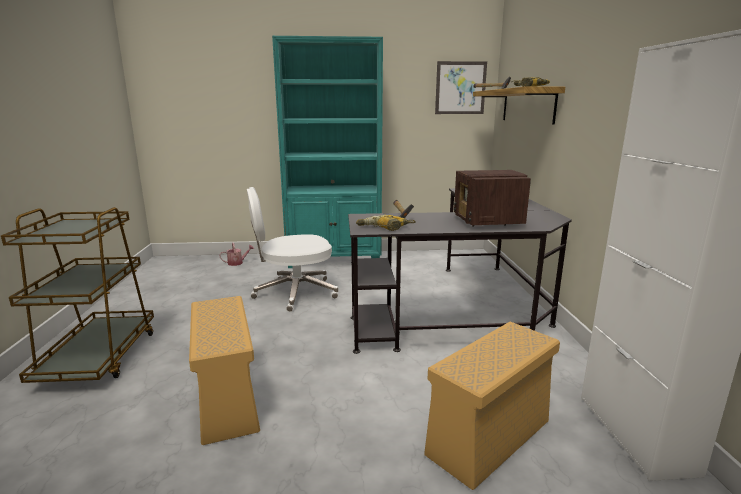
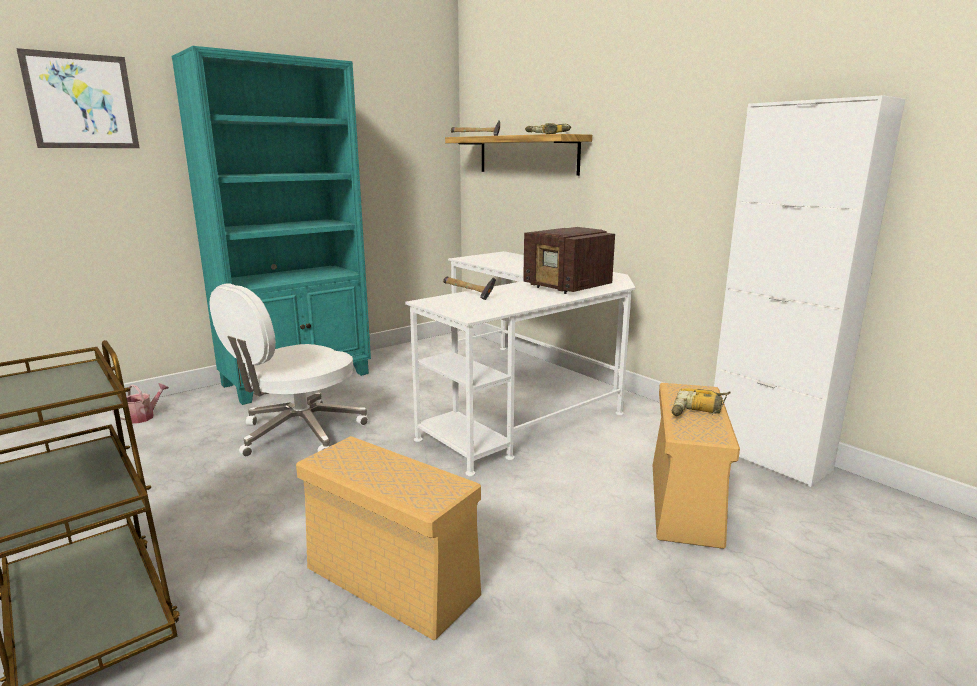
camera: 35 degrees left, 0 degrees up
black desk [348,188,572,354] -> white desk [405,251,636,476]
power drill [356,215,416,231] -> power drill moved to [672,388,731,416]
picture [435,61,487,114] -> picture moved to [16,48,140,148]

